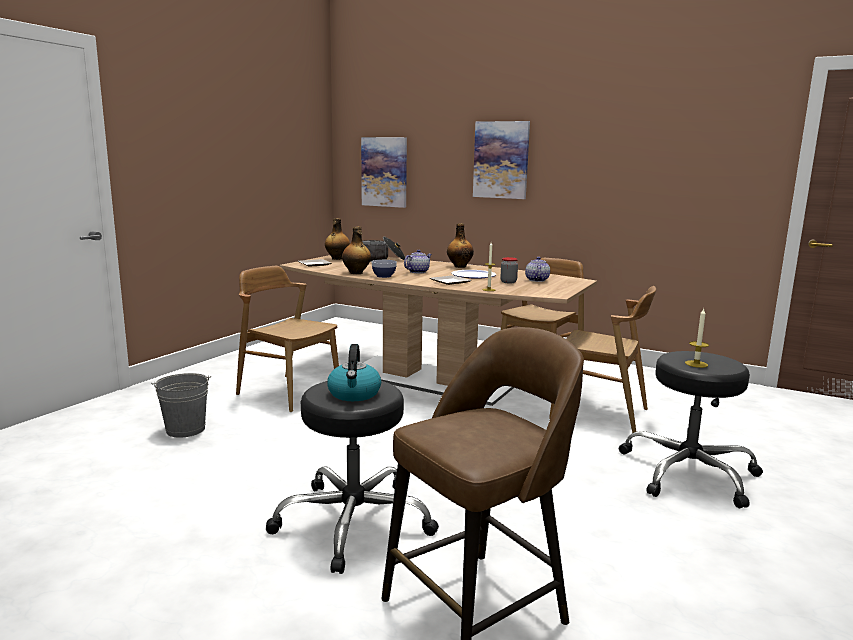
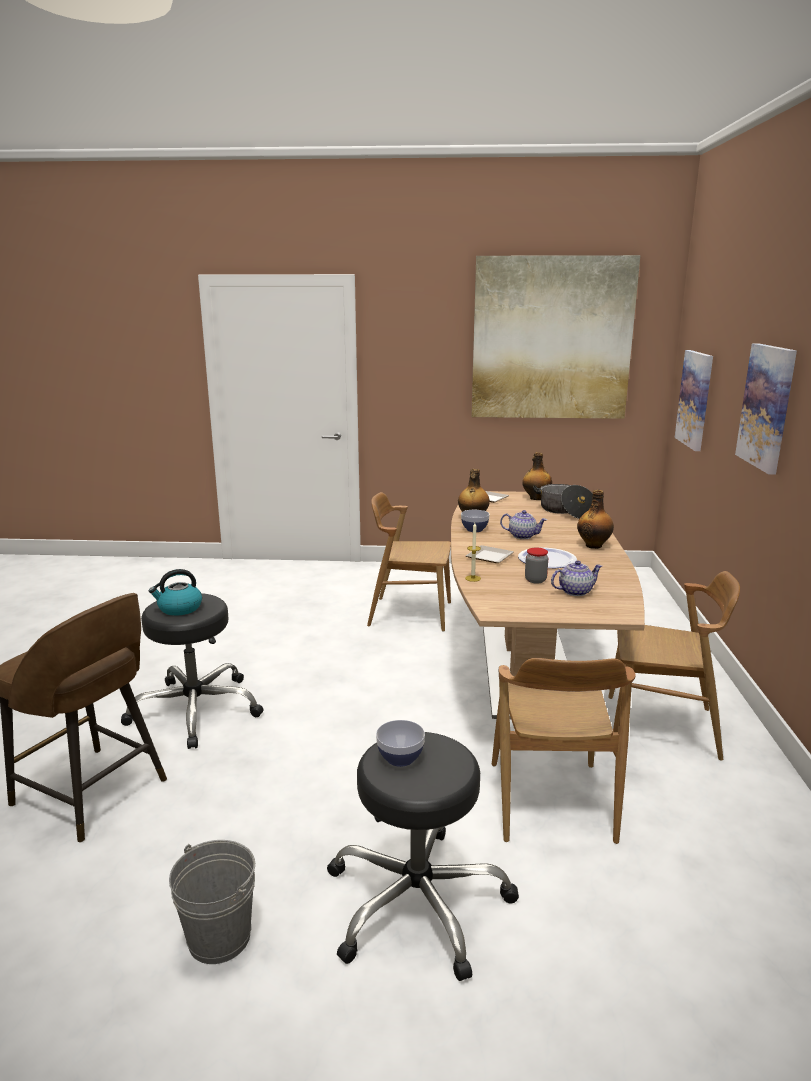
camera: 65 degrees right, 5 degrees up
grey bucket [151,373,211,438] -> grey bucket moved to [169,840,255,964]
brown chair [236,266,339,412] -> brown chair turned 90 degrees counterclockwise [367,492,451,632]
candle [685,309,709,368] -> bowl [376,720,425,767]
none -> picture [471,255,640,419]

